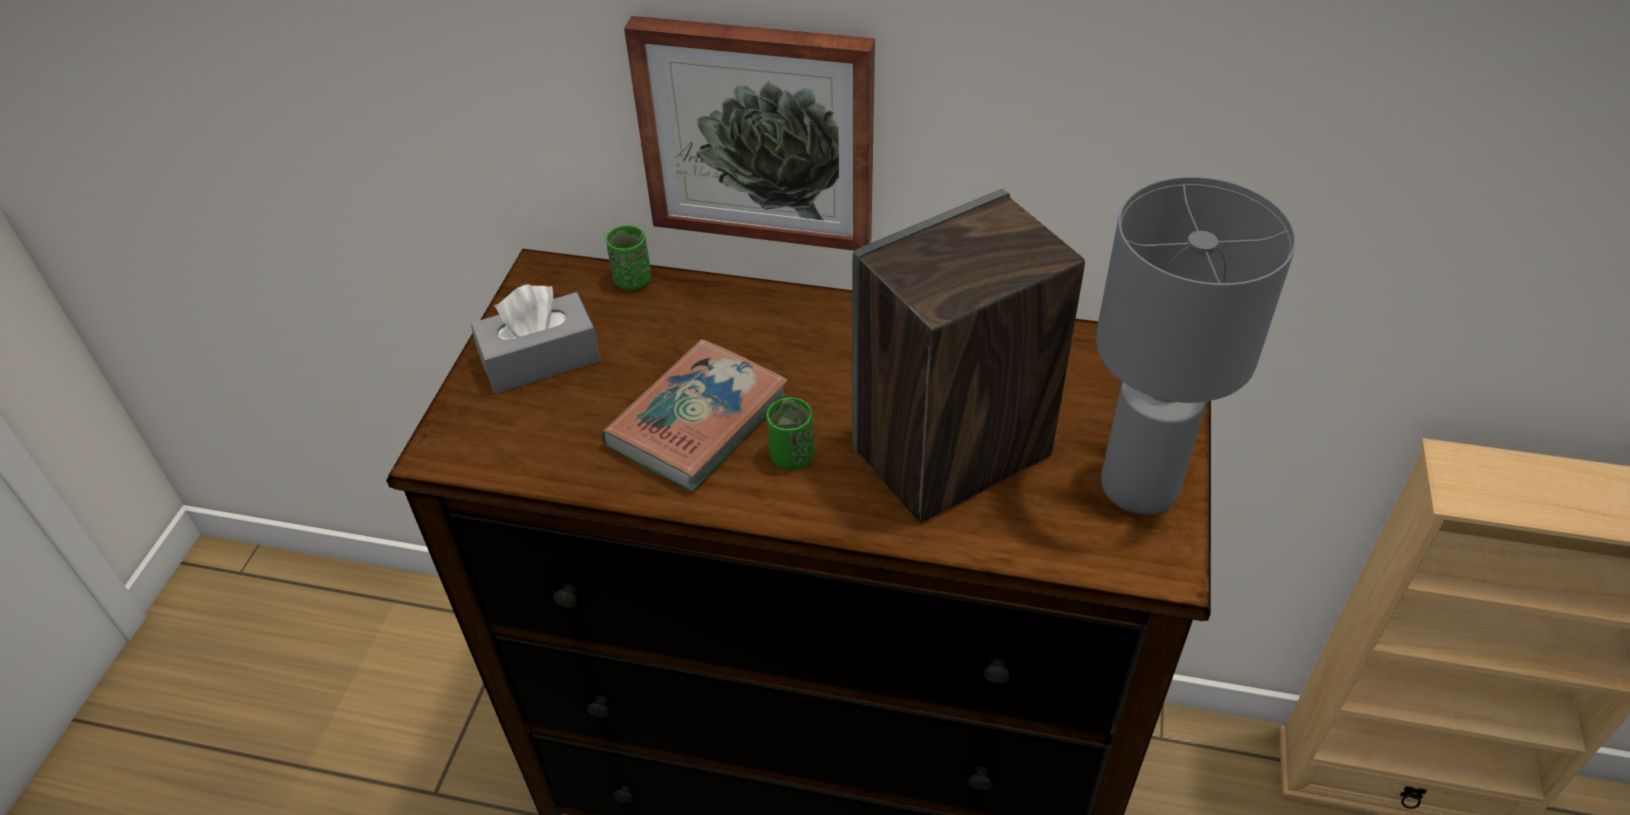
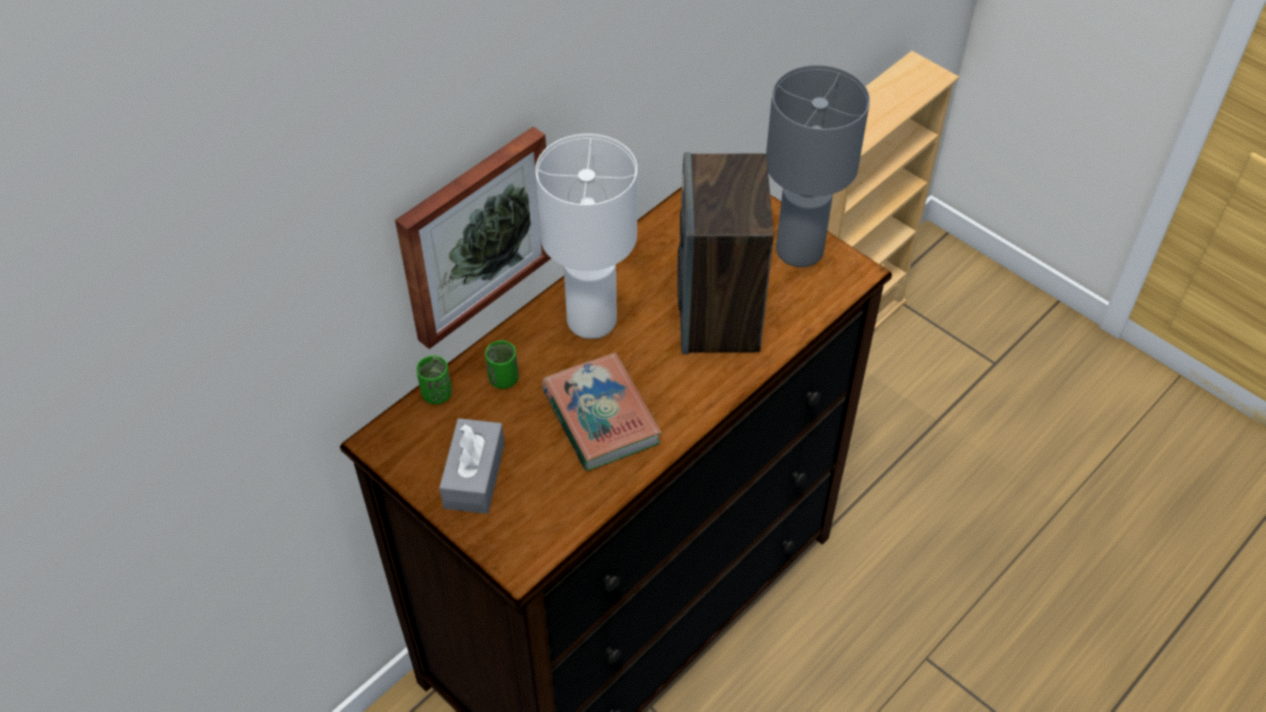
camera: 60 degrees left, 5 degrees up
green cup [767,397,814,470] -> green cup moved to [485,340,519,389]
none -> white table lamp [535,134,637,339]

